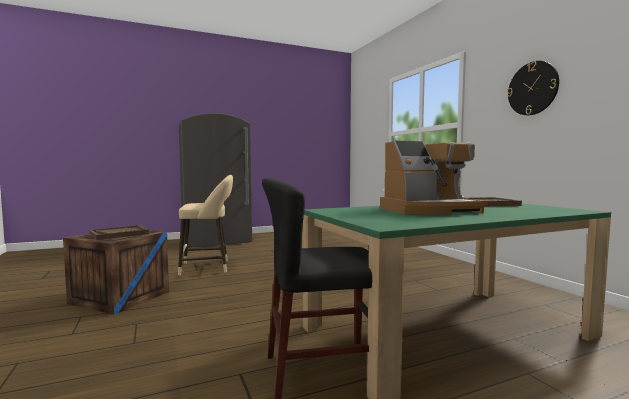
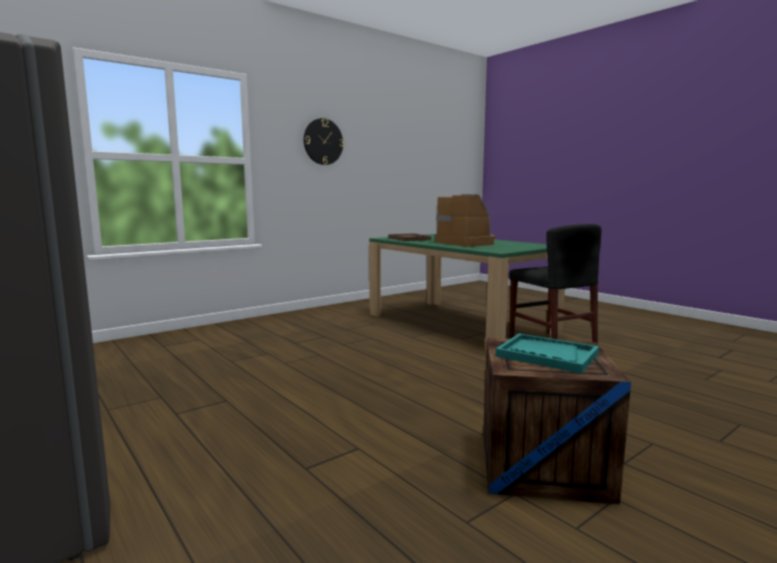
camera: 105 degrees left, 5 degrees up
brown tray [89,225,149,240] -> turquoise tray [495,333,599,373]
beige stool [178,175,233,276] -> none

